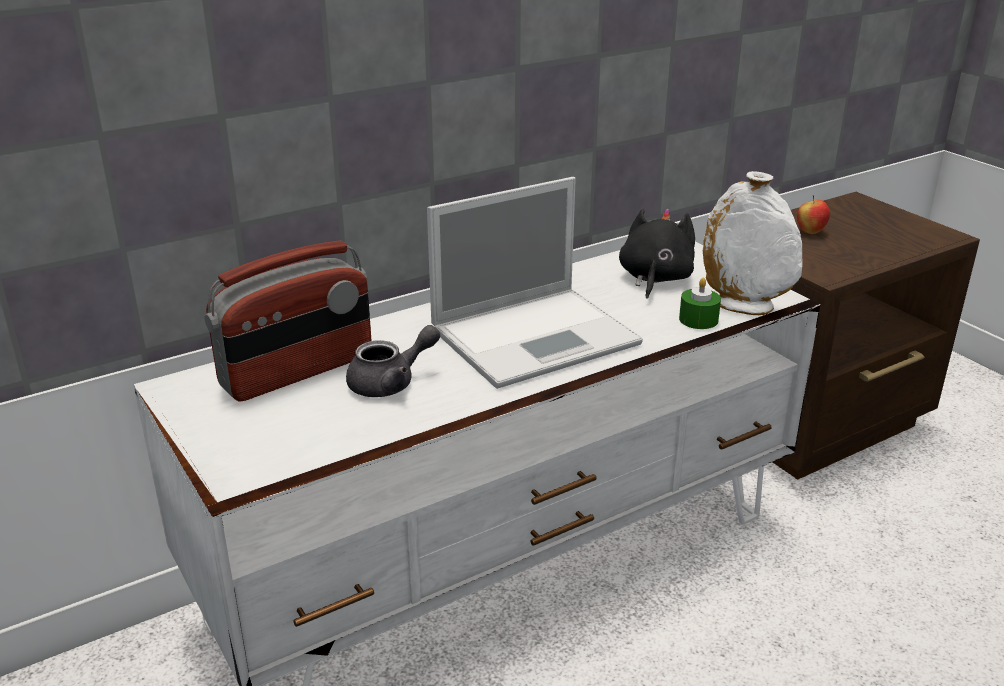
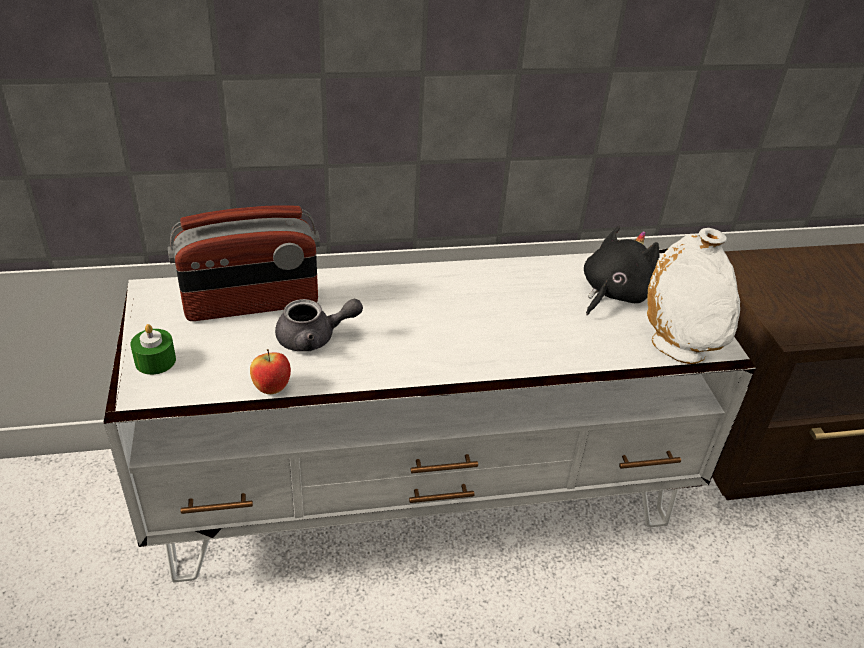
camera: 20 degrees right, 10 degrees up
laptop [427,177,643,389] -> none
green candle [679,278,721,329] -> green candle moved to [130,324,176,375]
apple [797,195,830,234] -> apple moved to [250,349,291,394]

